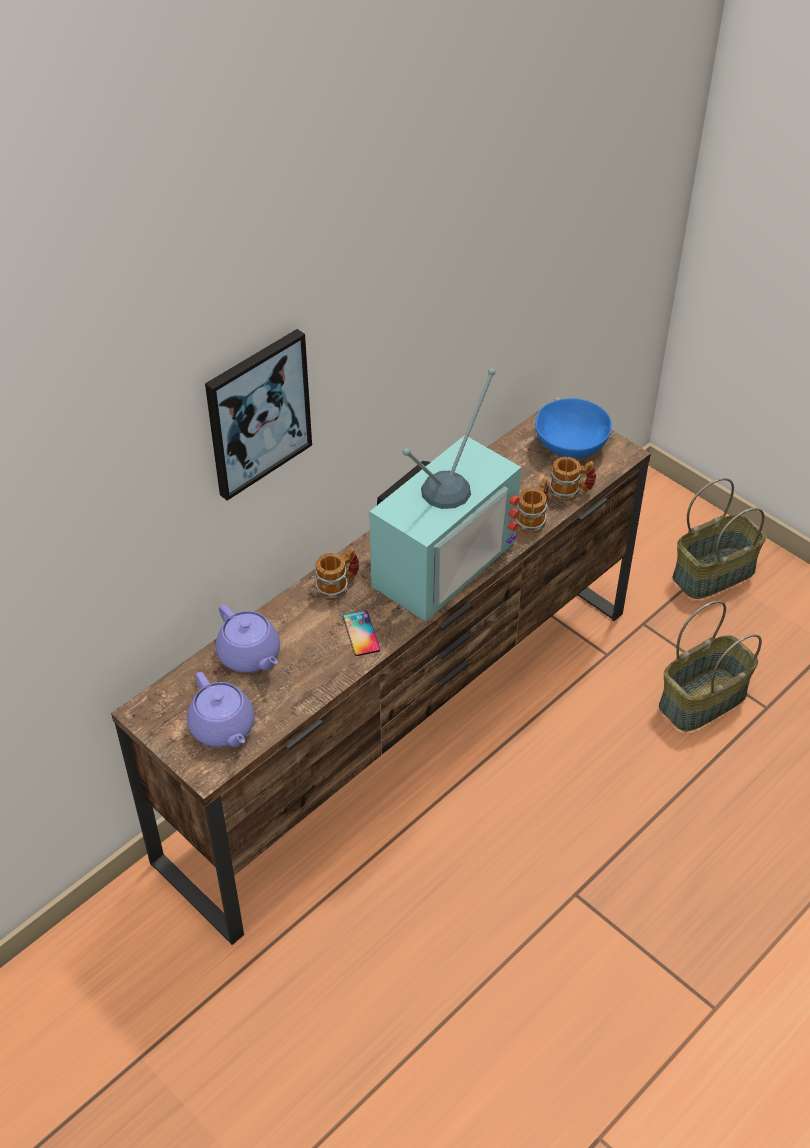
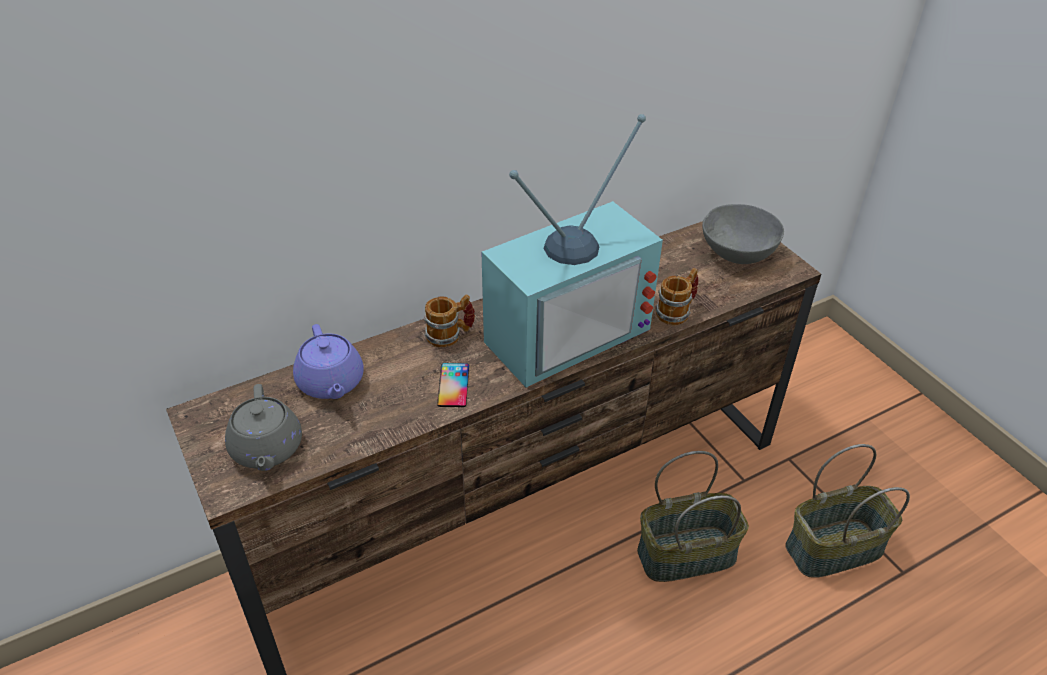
camera: 15 degrees right, 5 degrees down
purple teapot [187,672,255,747] -> grey teapot [225,384,302,471]
picture [205,329,312,501] -> none
blue bowl [535,398,612,459] -> grey bowl [702,204,784,264]
mug [548,457,596,501] -> none
basket [673,478,766,599] -> basket moved to [637,451,749,582]

